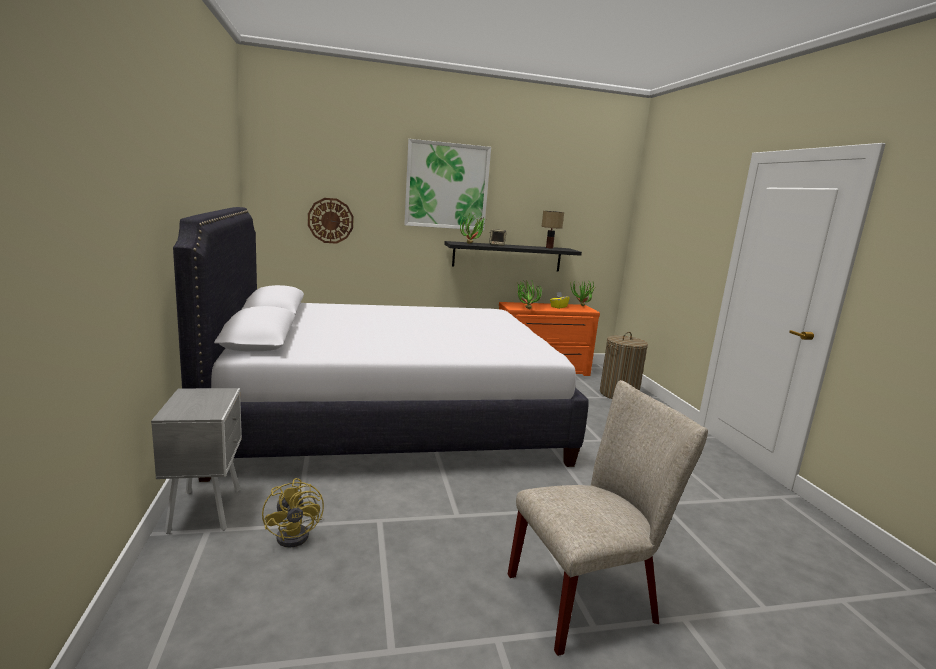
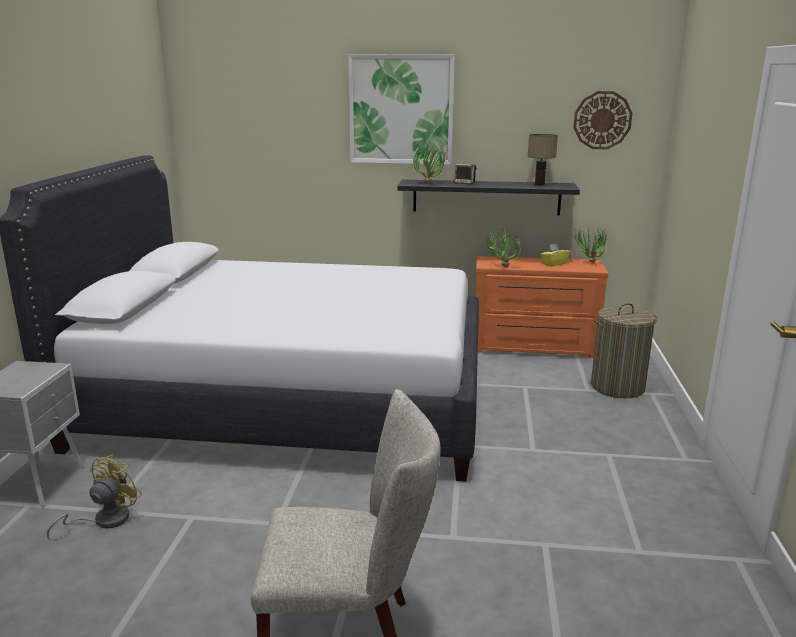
camera: 20 degrees right, 5 degrees up
yellow fan [262,478,324,548] -> yellow fan turned 150 degrees counterclockwise [47,454,142,538]
wall clock [308,198,354,244] -> wall clock moved to [573,91,633,149]

